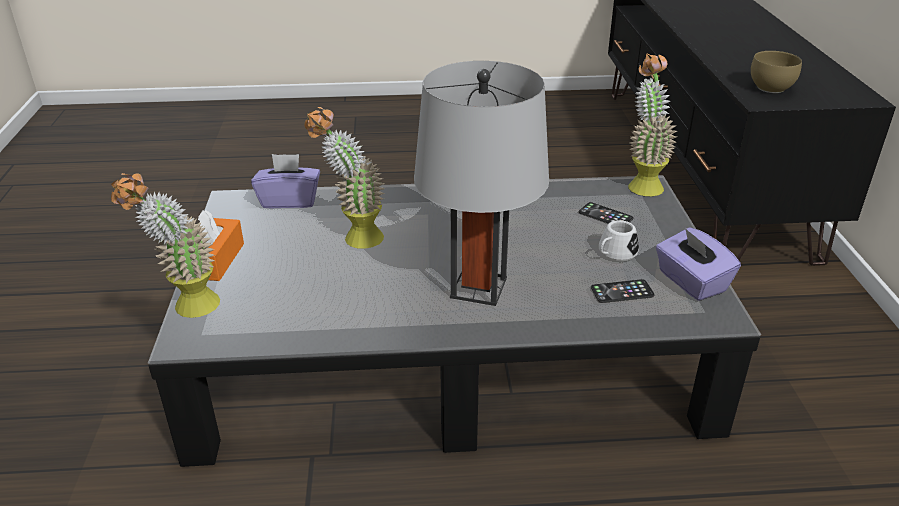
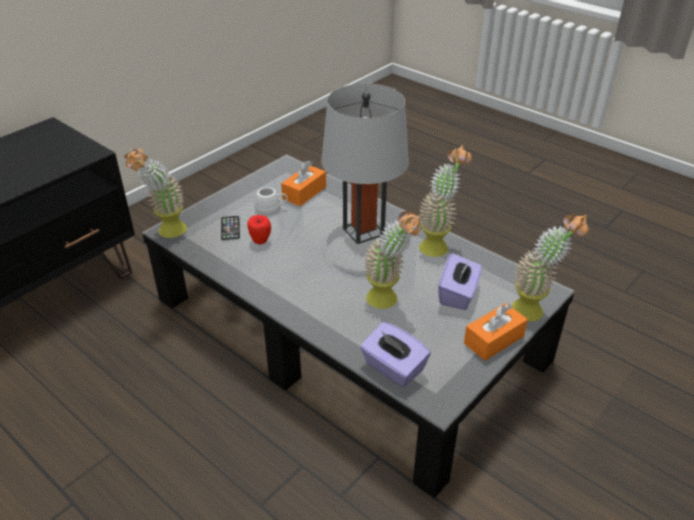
camera: 135 degrees left, 5 degrees up
phone [591,279,655,303] -> orange tissue box [281,160,326,206]
purple tissue box [656,227,741,301] -> purple tissue box moved to [438,253,482,310]
brown bowl [751,51,802,93] -> none
none -> apple [247,215,271,244]
none -> potted plant [419,145,471,257]

